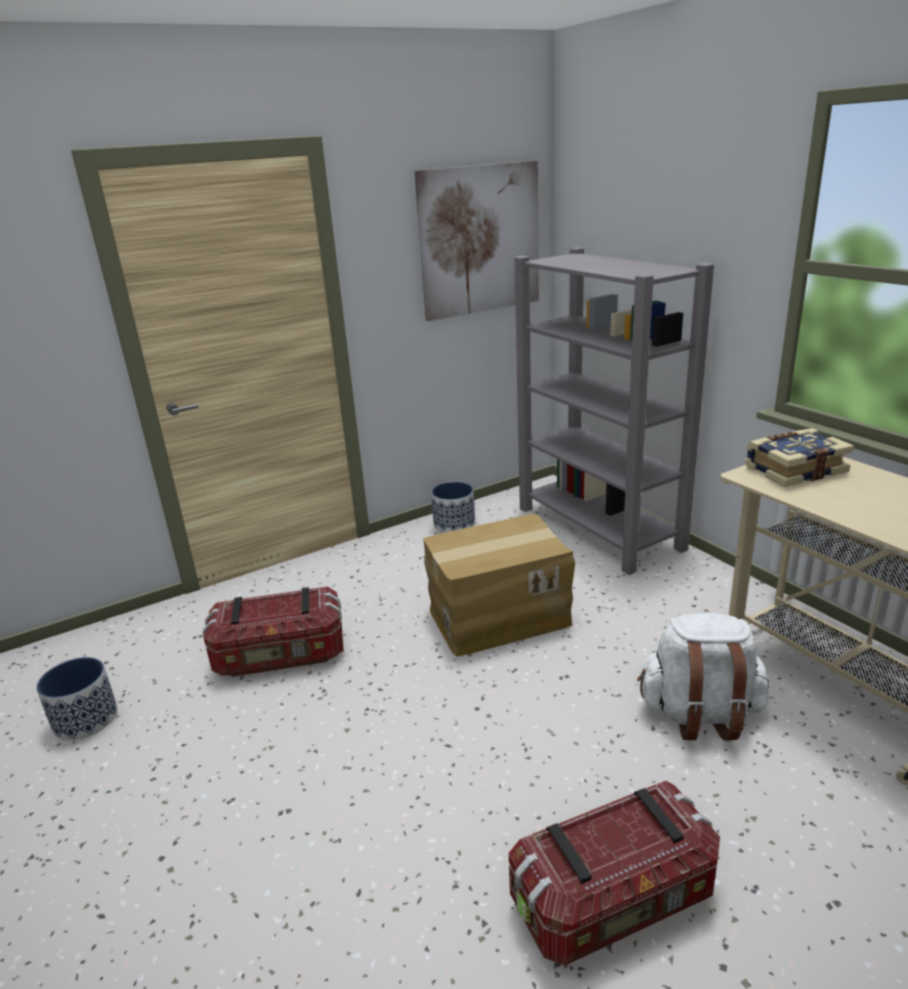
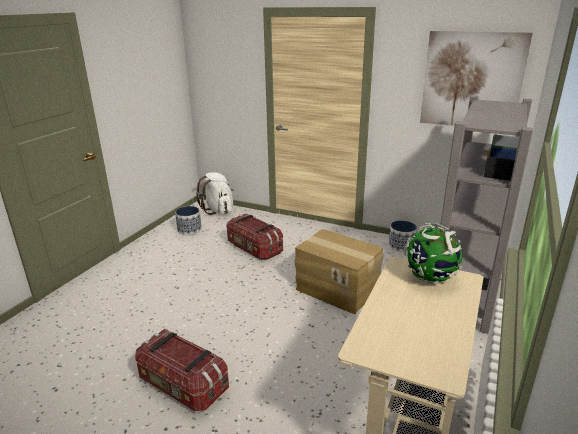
camera: 55 degrees right, 0 degrees up
white backpack [637,613,769,741] -> white backpack moved to [196,172,233,215]
book [745,428,854,487] -> globe [404,223,462,283]

